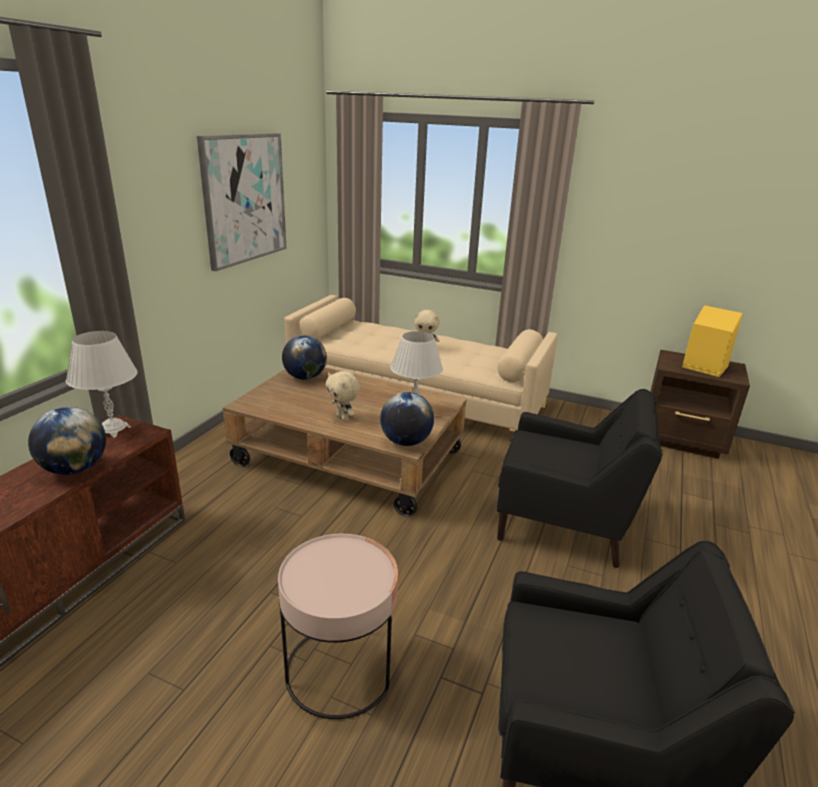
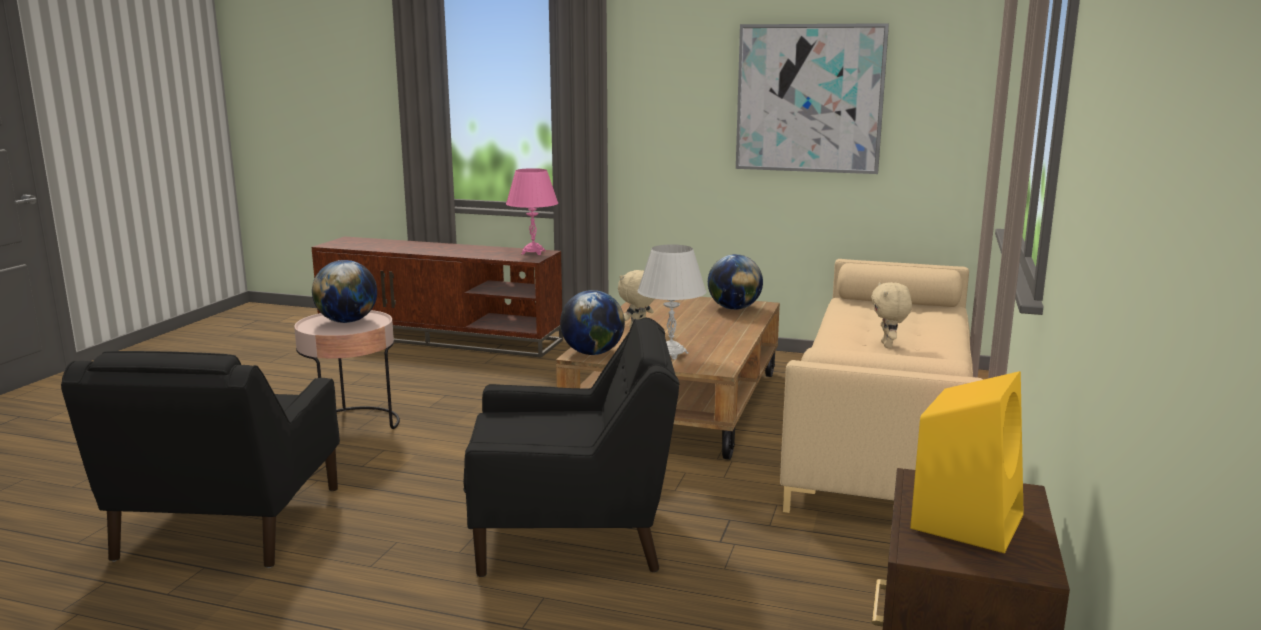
camera: 85 degrees right, 10 degrees down
globe [28,407,106,475] -> globe moved to [312,260,377,323]
white table lamp [66,331,138,438] -> pink table lamp [506,168,558,255]
black armchair [497,389,663,568] -> black armchair turned 105 degrees counterclockwise [463,318,679,577]

